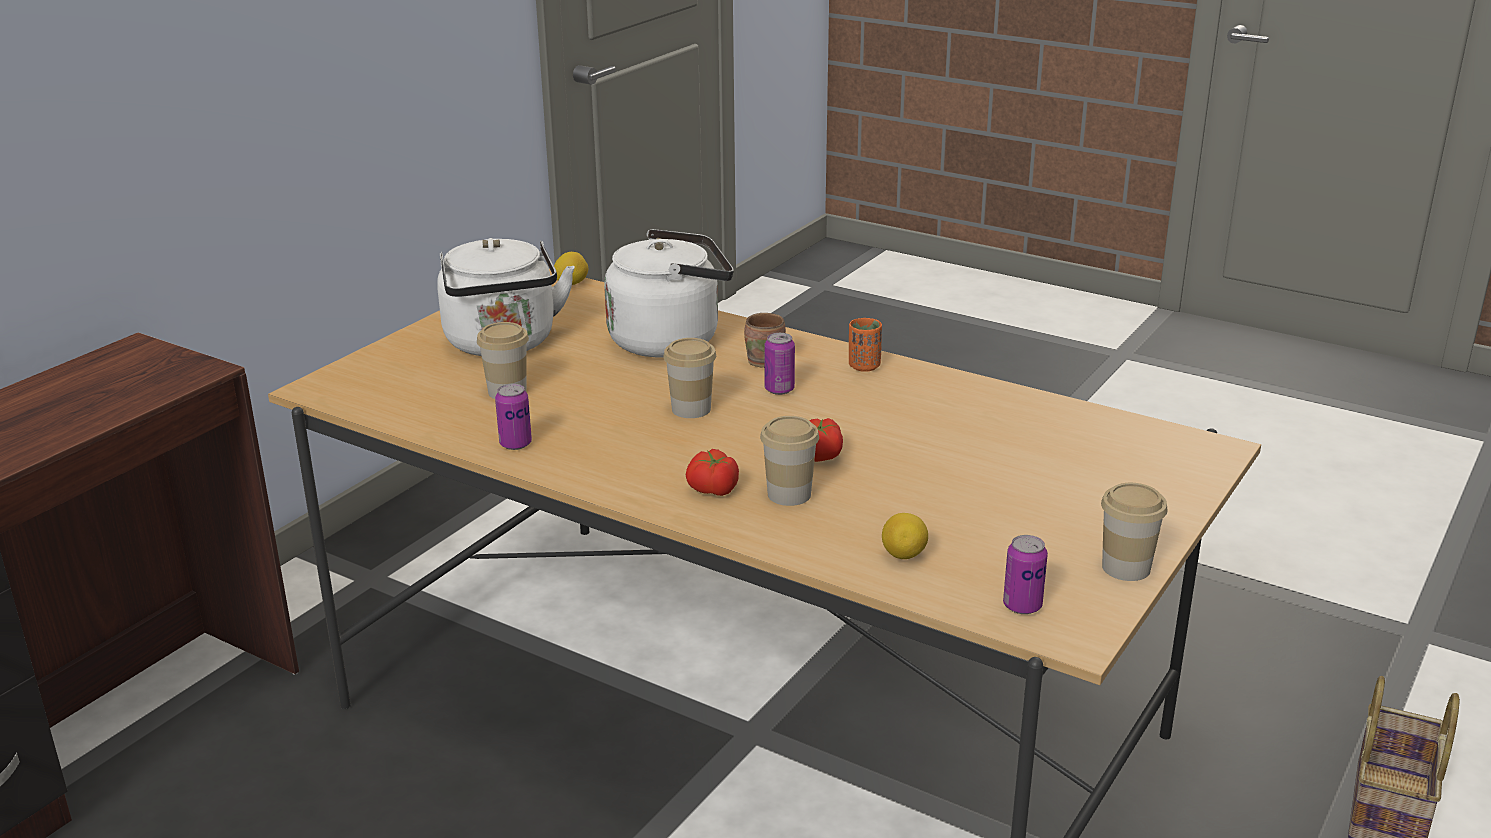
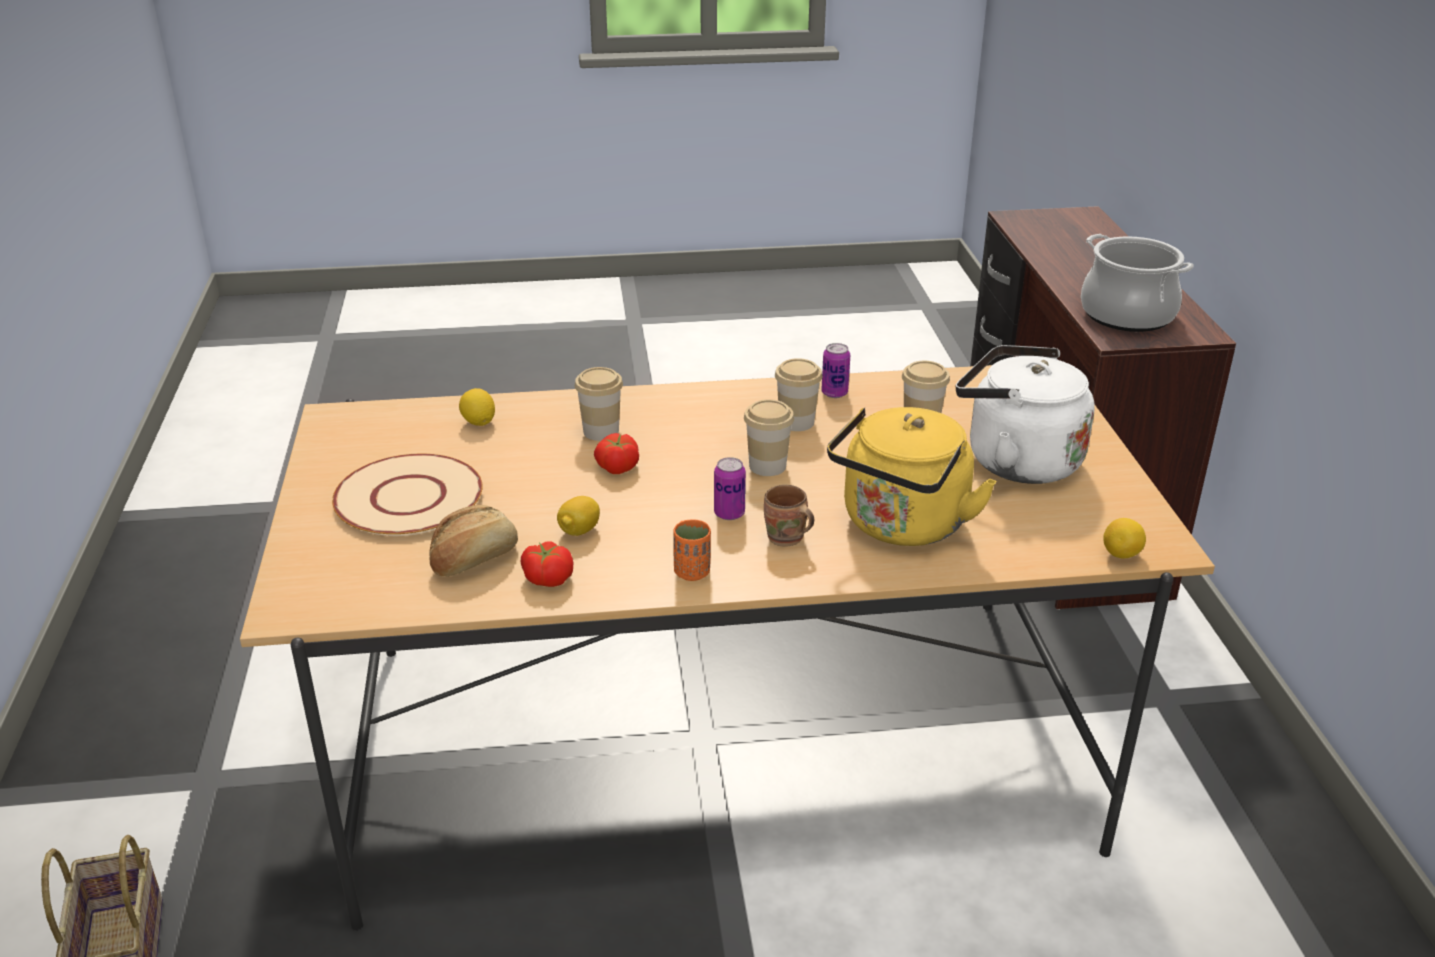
camera: 140 degrees right, 5 degrees up
white kettle [604,229,734,358] -> yellow kettle [827,407,997,546]
tomato [686,449,739,496] -> tomato moved to [521,541,573,587]
can [1003,535,1048,614] -> none
cup [1101,483,1167,581] -> cup moved to [775,358,822,431]
none -> beige plate [332,454,483,536]
none -> bread [429,505,518,577]
none -> lemon [557,496,600,536]
none -> cooking pot [1081,234,1194,332]

